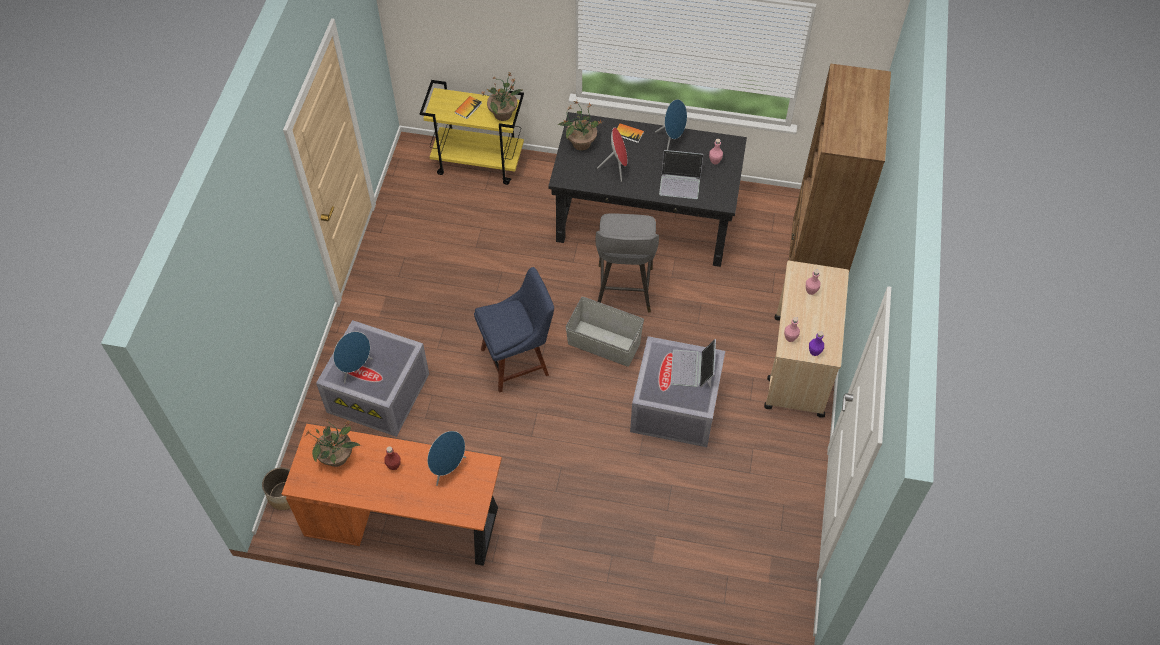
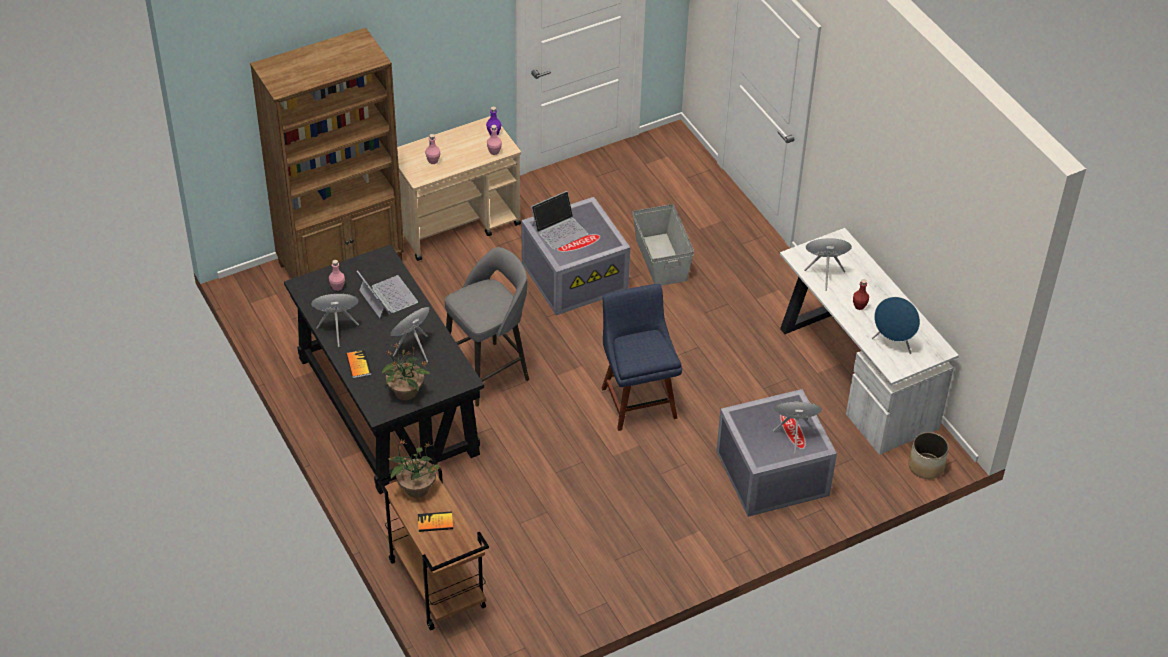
camera: 130 degrees left, 10 degrees down
orange desk [282,424,502,566] -> white desk [780,228,959,455]
potted plant [304,419,361,467] -> blue speaker [872,297,920,354]
yellow cart [420,80,524,185] -> brown cart [377,457,489,631]
blue chair [474,267,554,393] -> blue chair turned 45 degrees clockwise [602,284,682,431]
grey storage box [566,297,644,367] -> grey storage box moved to [632,204,694,286]

